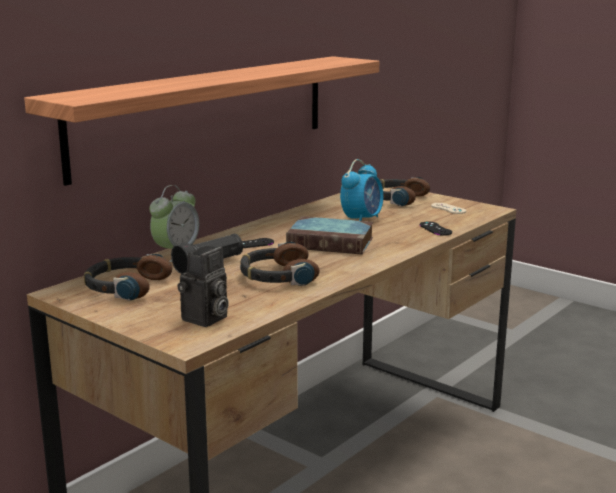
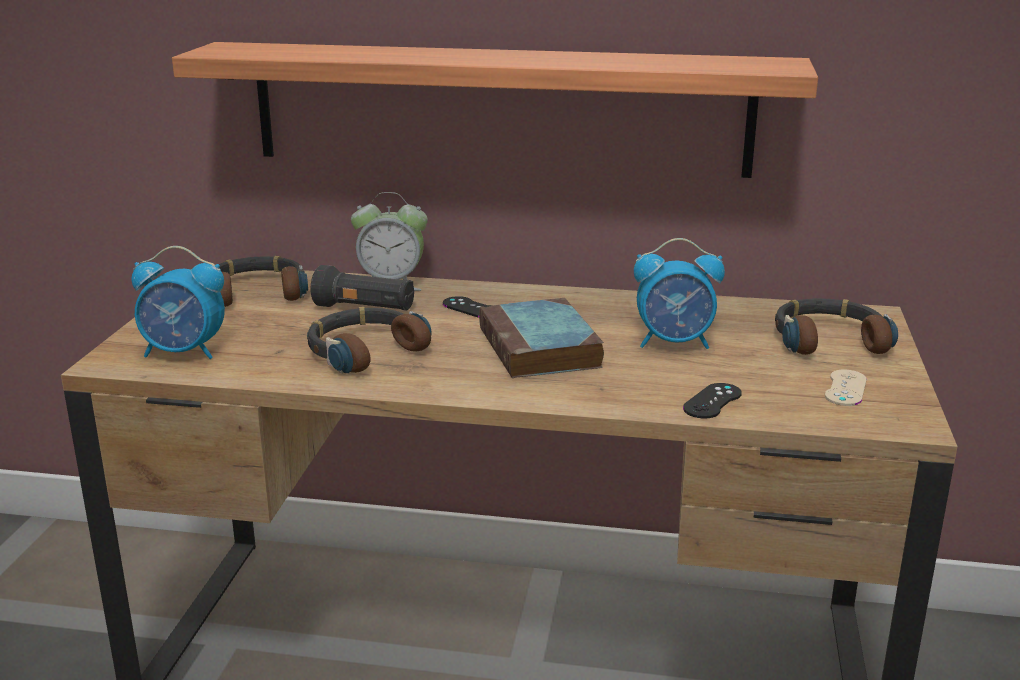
camera: 60 degrees right, 5 degrees up
camera [177,246,229,327] -> alarm clock [132,246,225,359]

